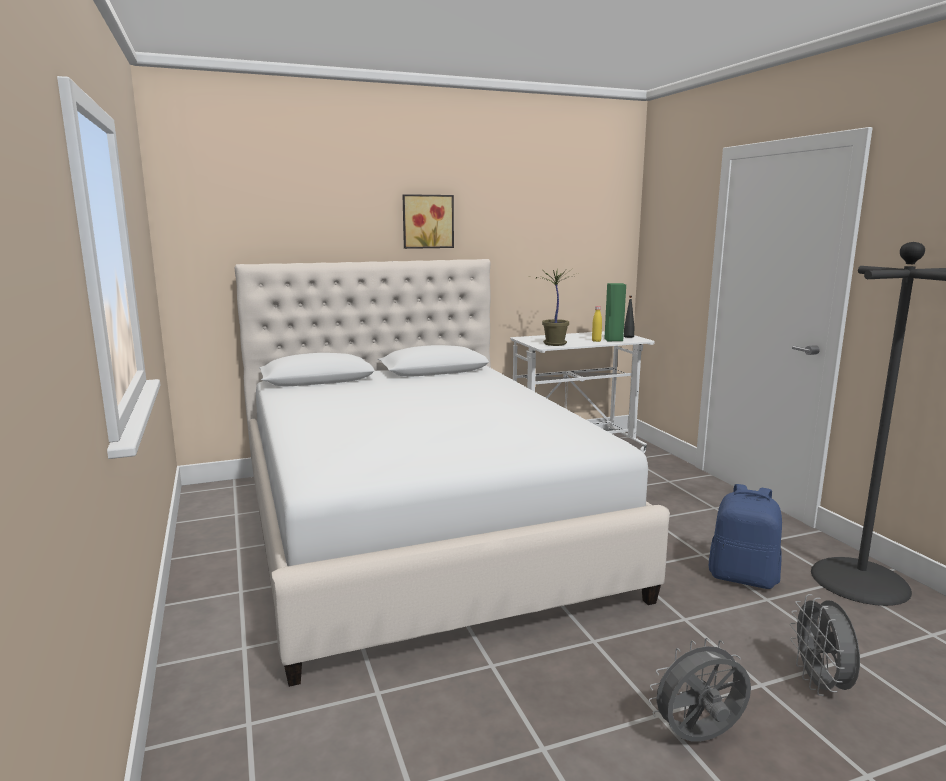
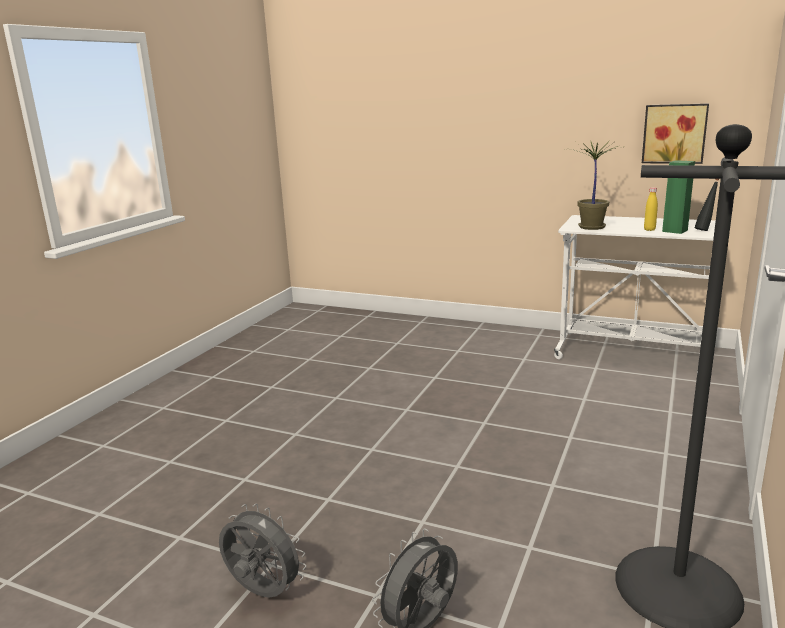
camera: 45 degrees right, 5 degrees up
white bed [235,259,670,687] -> none
picture [402,194,454,249] -> picture moved to [642,103,709,164]
blue backpack [709,484,782,589] -> none

